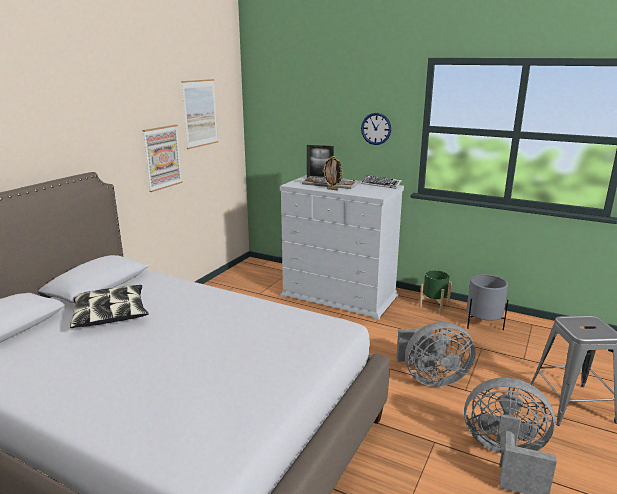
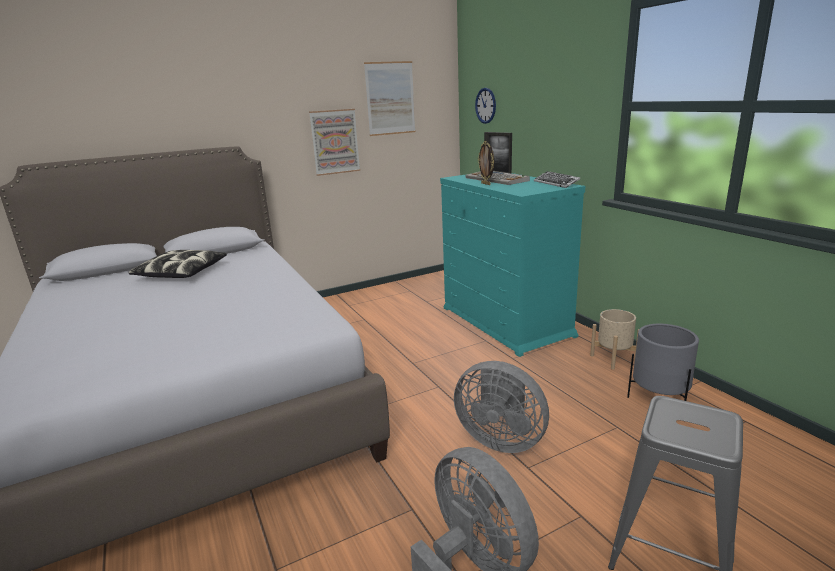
camera: 35 degrees right, 0 degrees up
white dresser [280,175,404,320] -> turquoise dresser [440,173,585,357]
wall clock [361,113,391,145] -> wall clock moved to [475,88,496,124]
green planter [419,270,452,313] -> beige planter [590,309,639,370]

